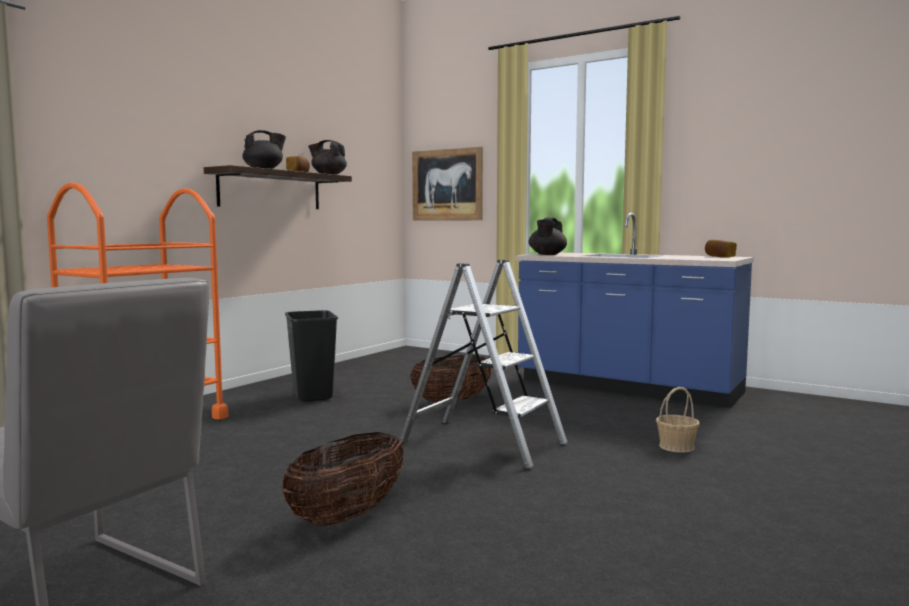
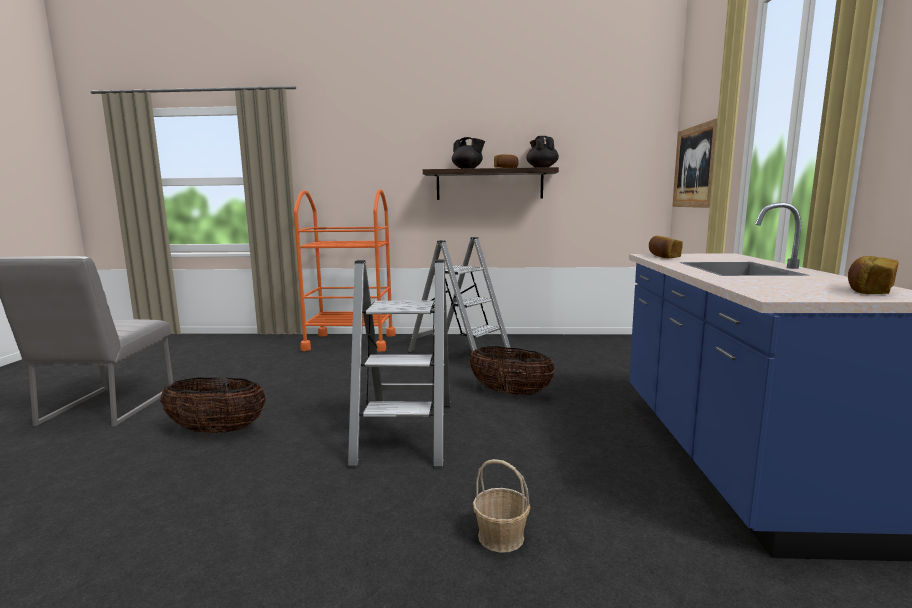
camera: 60 degrees right, 5 degrees up
black trash can [285,310,338,402] -> grey step ladder [408,237,512,353]
black teapot [529,218,567,255] -> bread [649,236,683,258]

